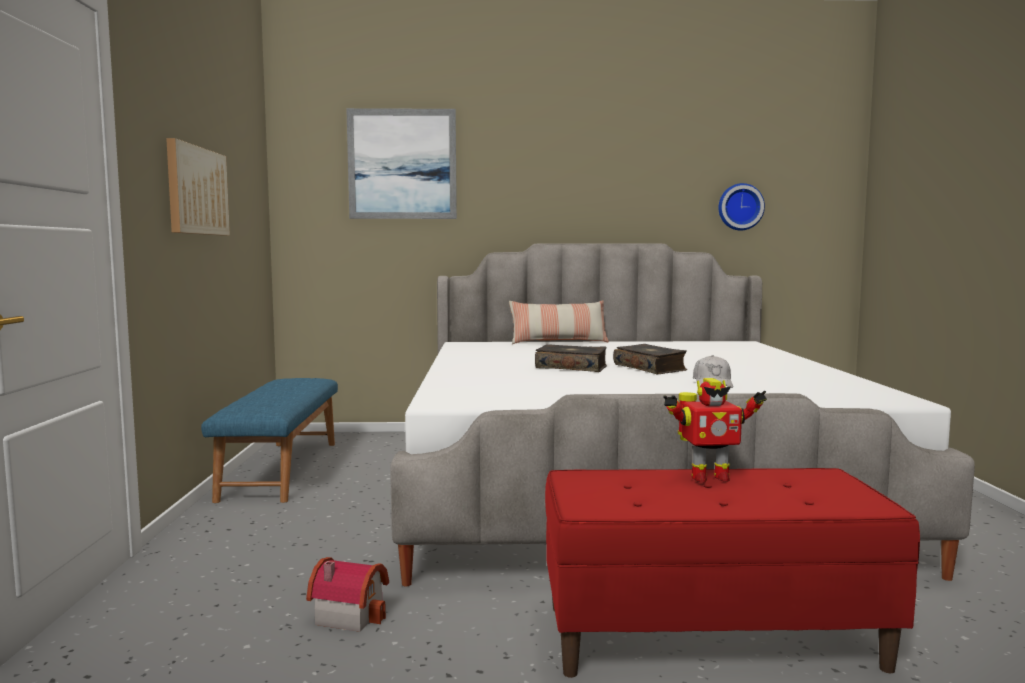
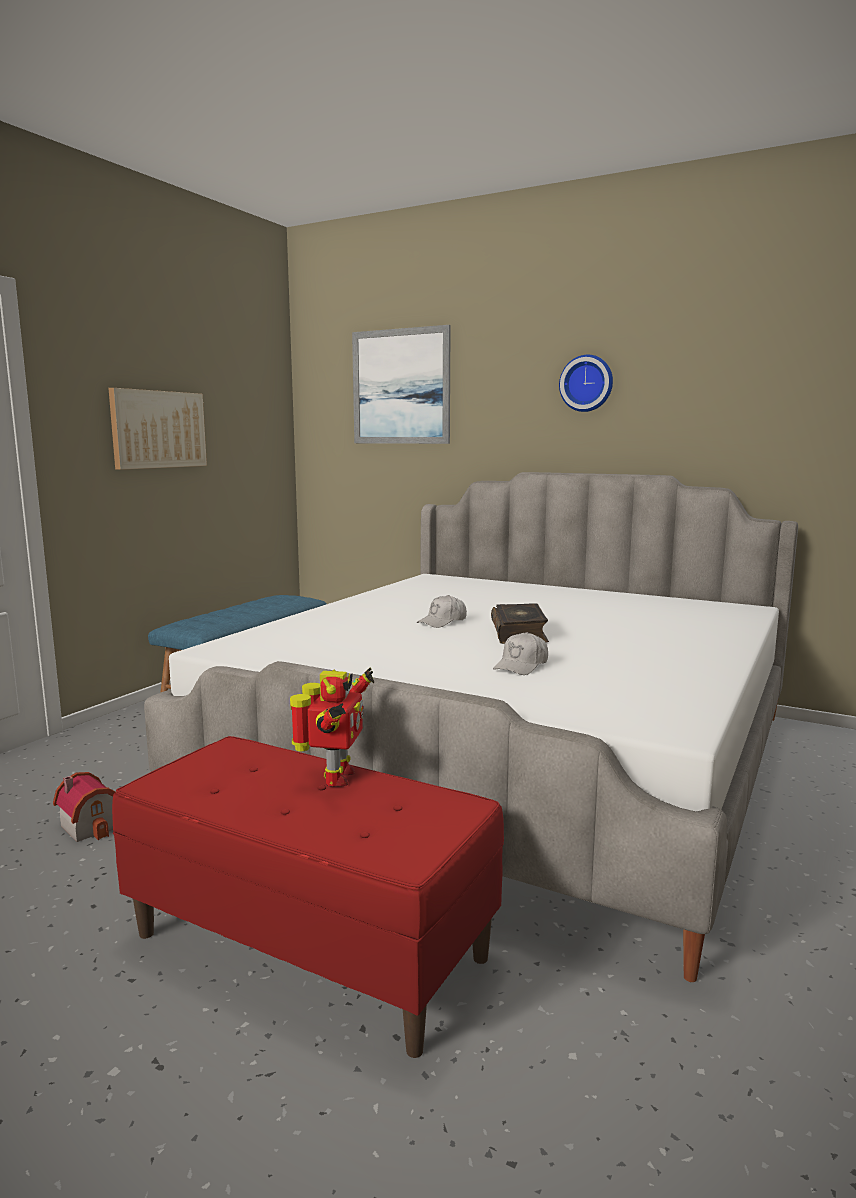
camera: 30 degrees right, 5 degrees up
pillow [509,300,609,344] -> none
book [535,344,607,372] -> white cap [417,595,467,628]
toy robot [663,378,767,482] -> toy robot turned 105 degrees counterclockwise [290,668,374,787]
wall clock [718,183,765,231] -> wall clock moved to [559,355,613,412]

